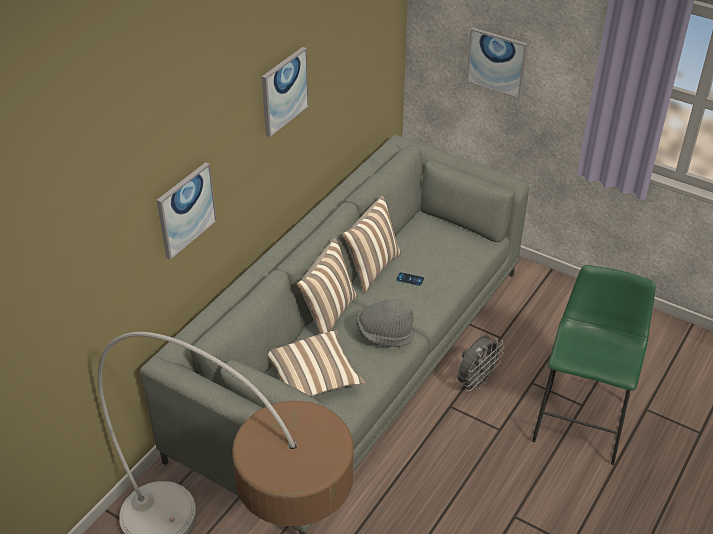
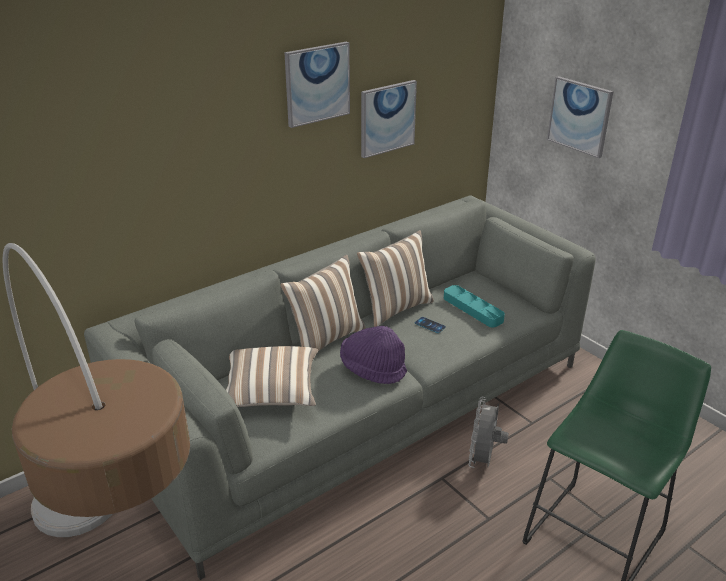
camera: 20 degrees right, 10 degrees down
picture [157,162,217,260] -> picture moved to [361,80,417,158]
grey hat [356,299,415,347] -> purple hat [340,326,407,384]
grey fan [458,335,505,393] -> grey fan turned 135 degrees clockwise [468,397,509,468]
none -> turquoise tray [444,285,505,327]

